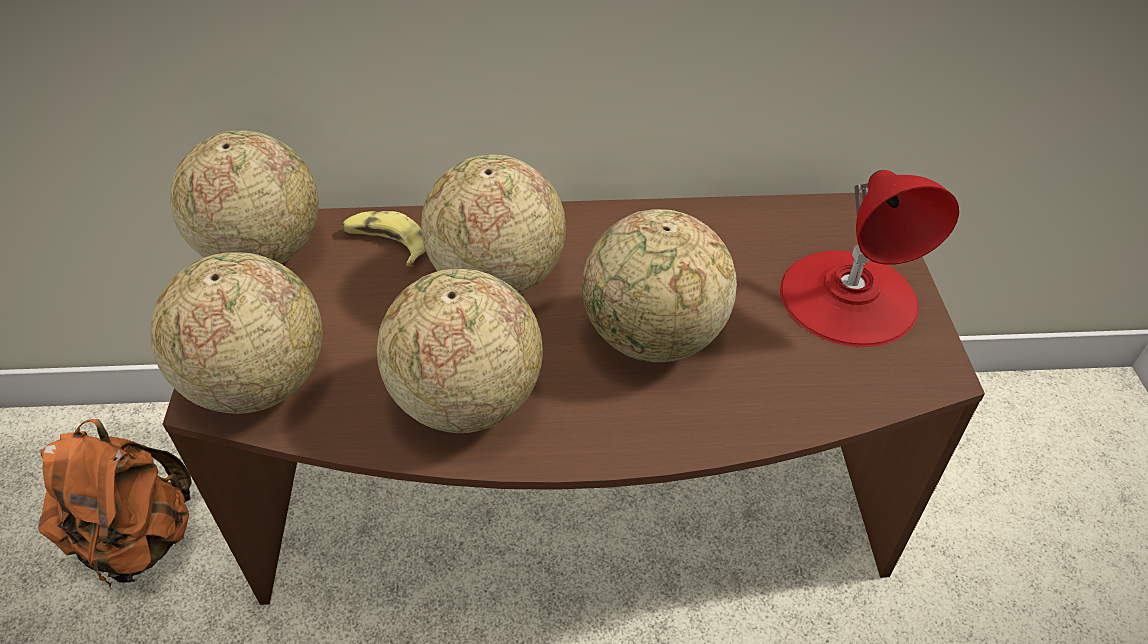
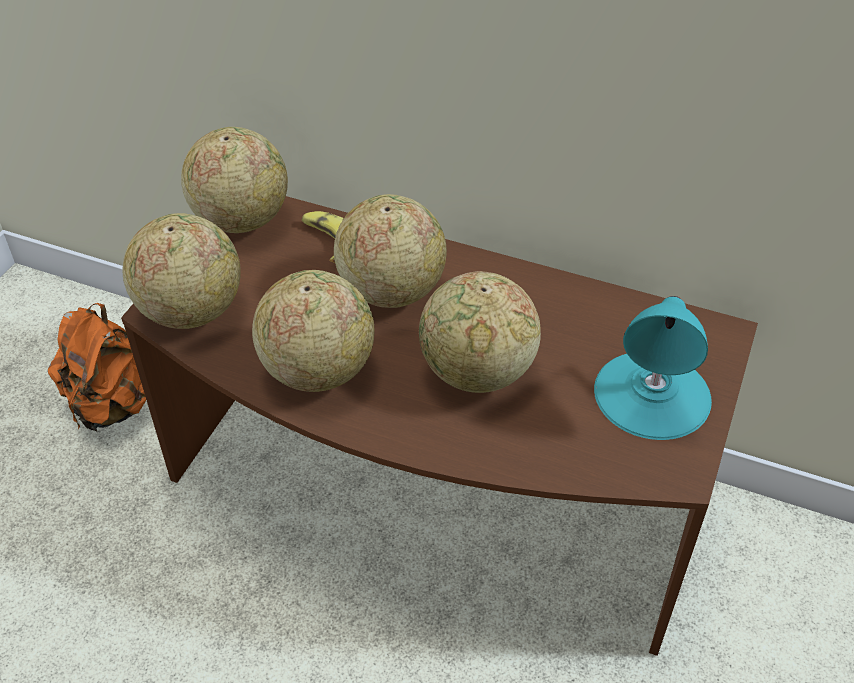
camera: 25 degrees right, 0 degrees up
red table lamp [780,170,959,347] -> turquoise table lamp [594,296,712,440]

